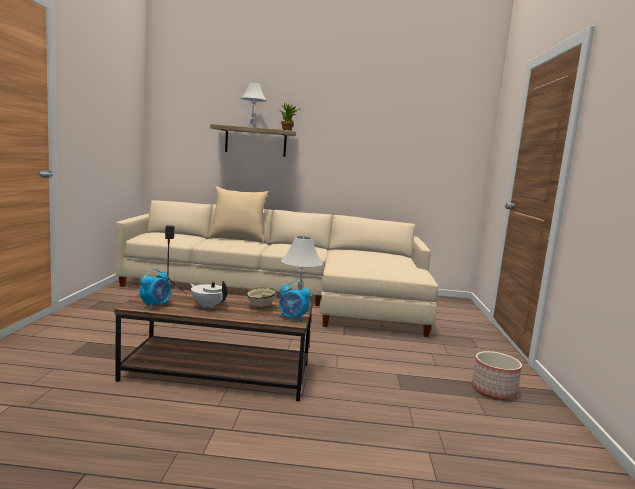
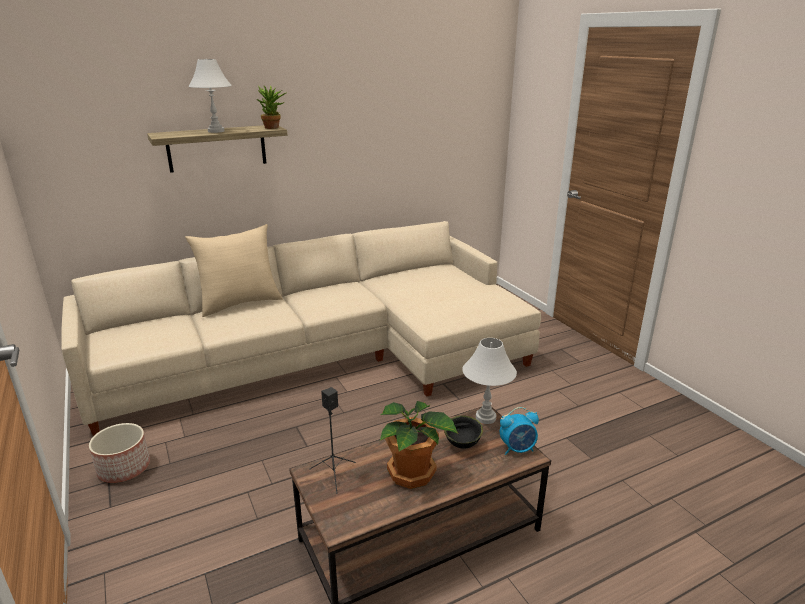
camera: 30 degrees left, 15 degrees up
alarm clock [140,268,171,309] -> none
white teapot [190,281,227,309] -> potted plant [380,401,458,489]
beige bowl [246,288,276,309] -> black bowl [444,415,483,449]
planter [472,351,522,400] -> planter moved to [89,423,150,483]

